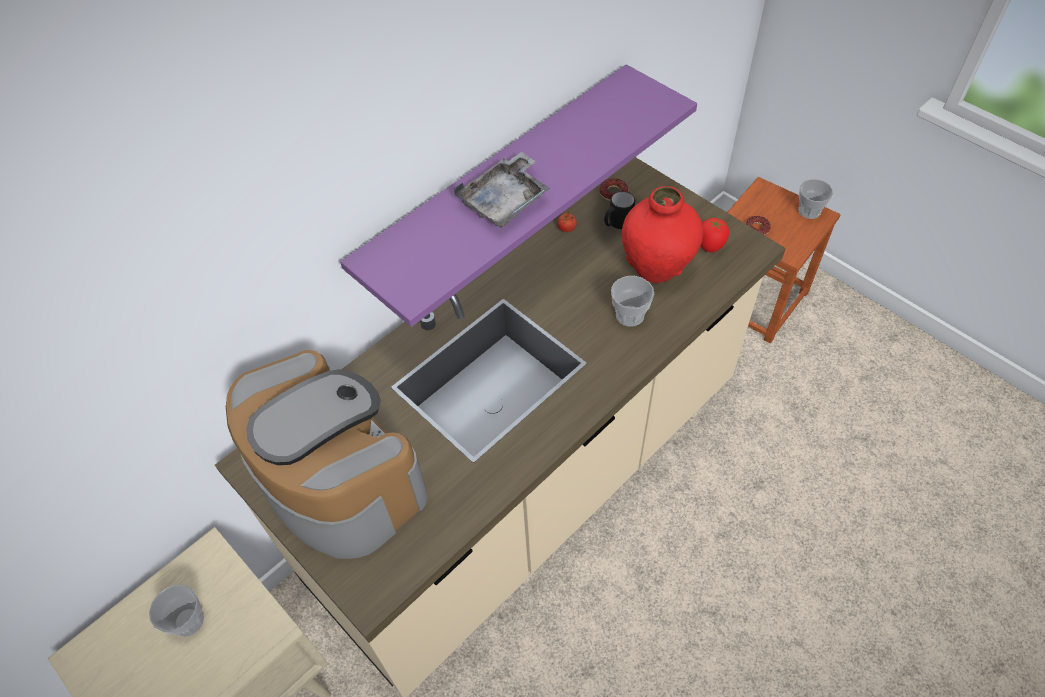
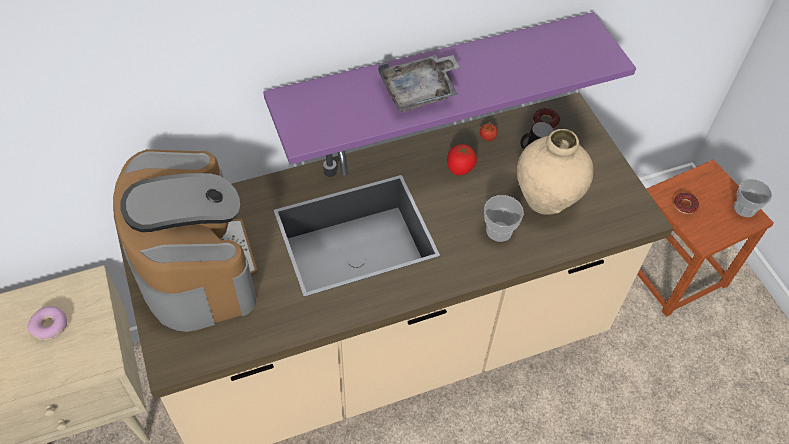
camera: 20 degrees right, 0 degrees up
cup [149,585,204,637] -> donut [28,306,67,340]
red vase [622,186,703,283] -> beige vase [517,129,593,215]
tomato [701,218,729,252] -> tomato moved to [447,144,477,175]

